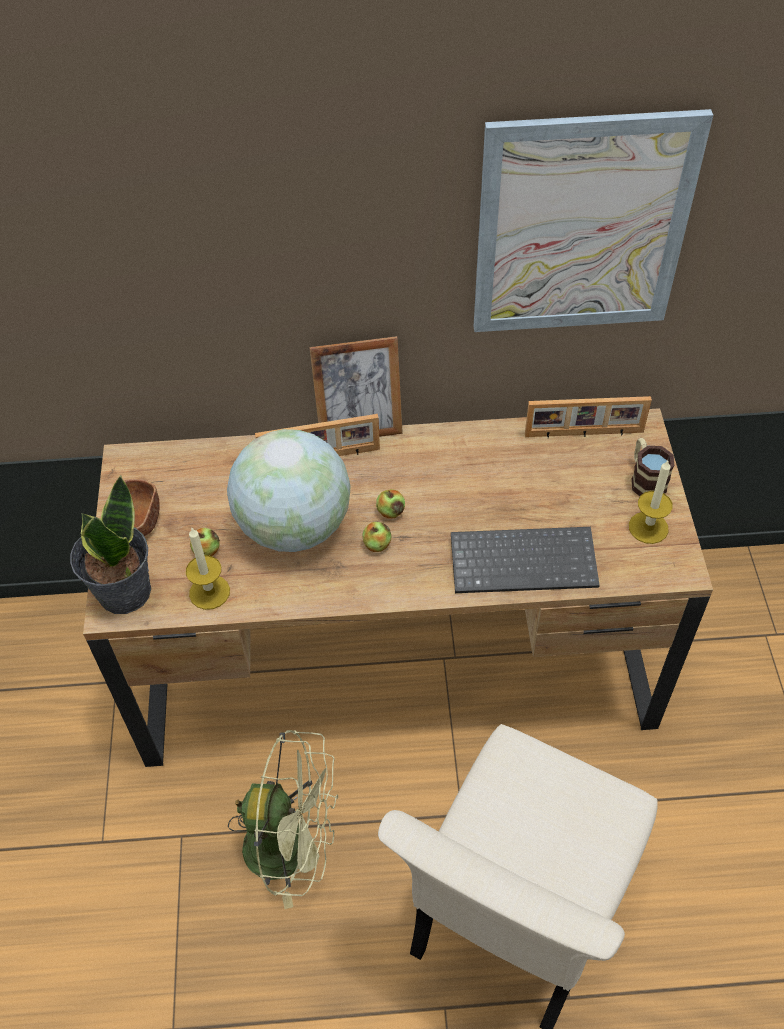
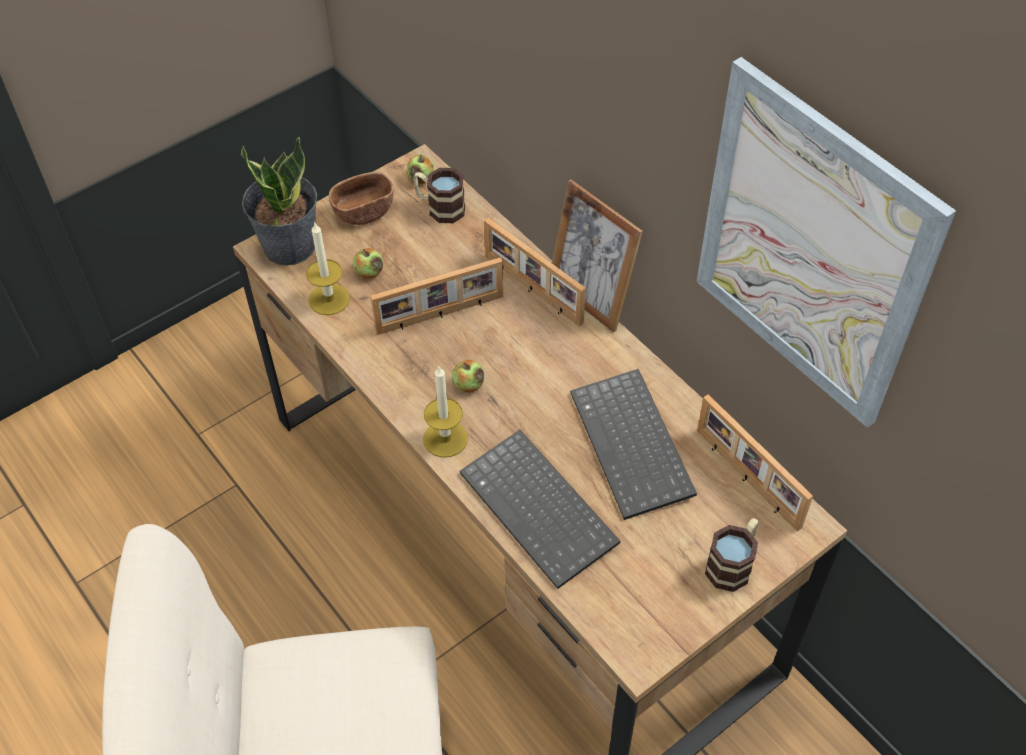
camera: 55 degrees right, 0 degrees up
globe [227,429,351,552] -> picture frame [370,257,503,335]
green fan [228,730,338,909] -> none
apple [376,489,405,518] -> apple moved to [407,155,434,184]
candle [629,460,673,544] -> candle moved to [423,366,468,458]
none -> mug [413,168,465,223]
none -> keyboard [570,369,697,520]

